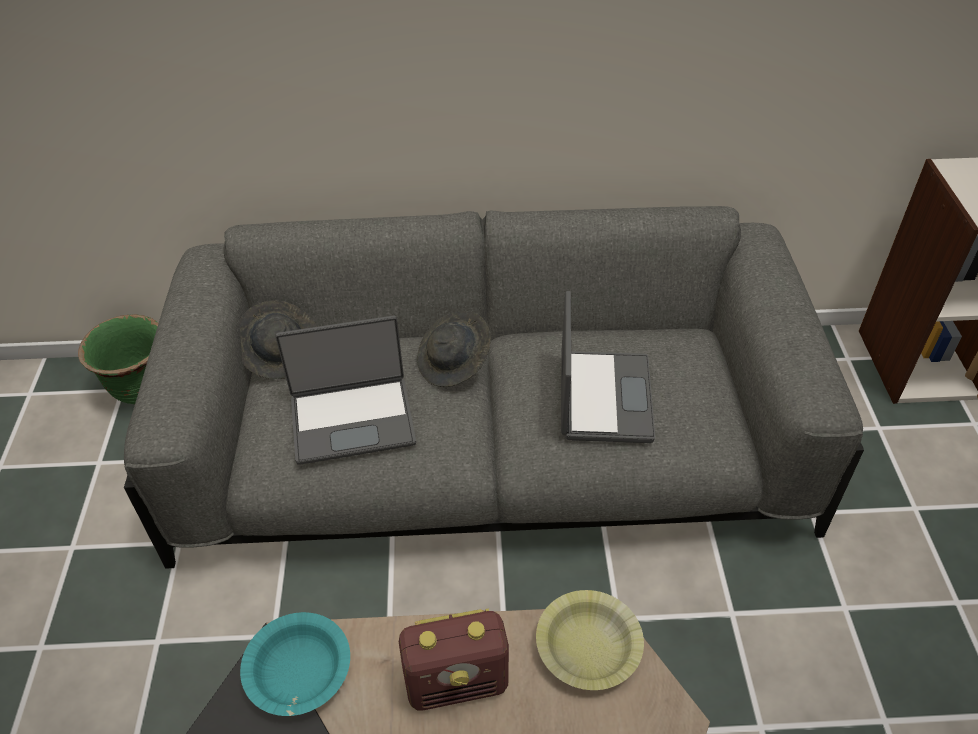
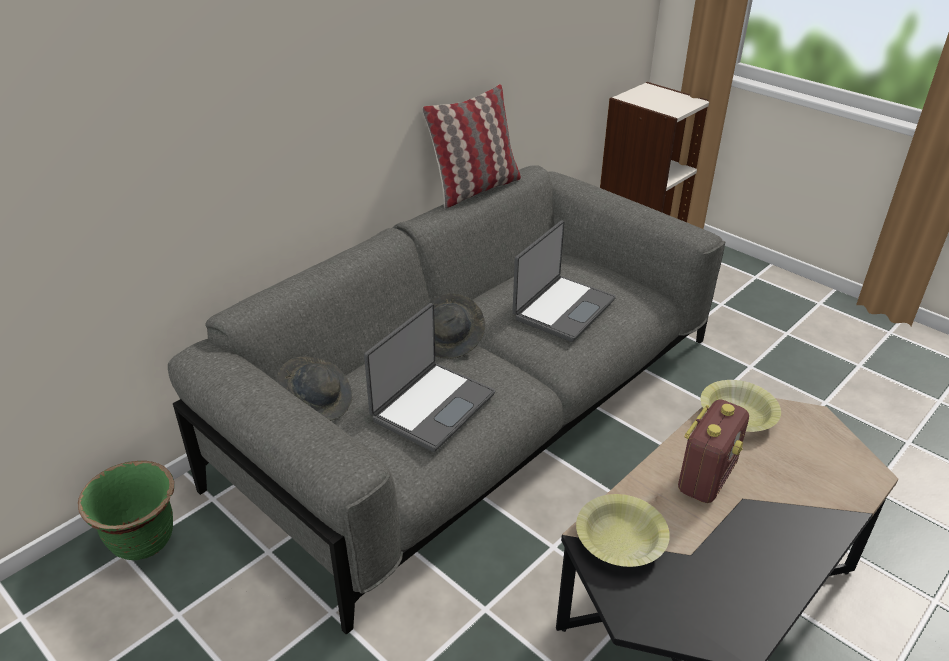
camera: 45 degrees left, 10 degrees down
turquoise bowl [240,612,350,716] -> yellow bowl [576,494,670,567]
laptop [561,291,655,443] -> laptop turned 75 degrees clockwise [513,220,616,342]
none -> pillow [422,84,521,209]

